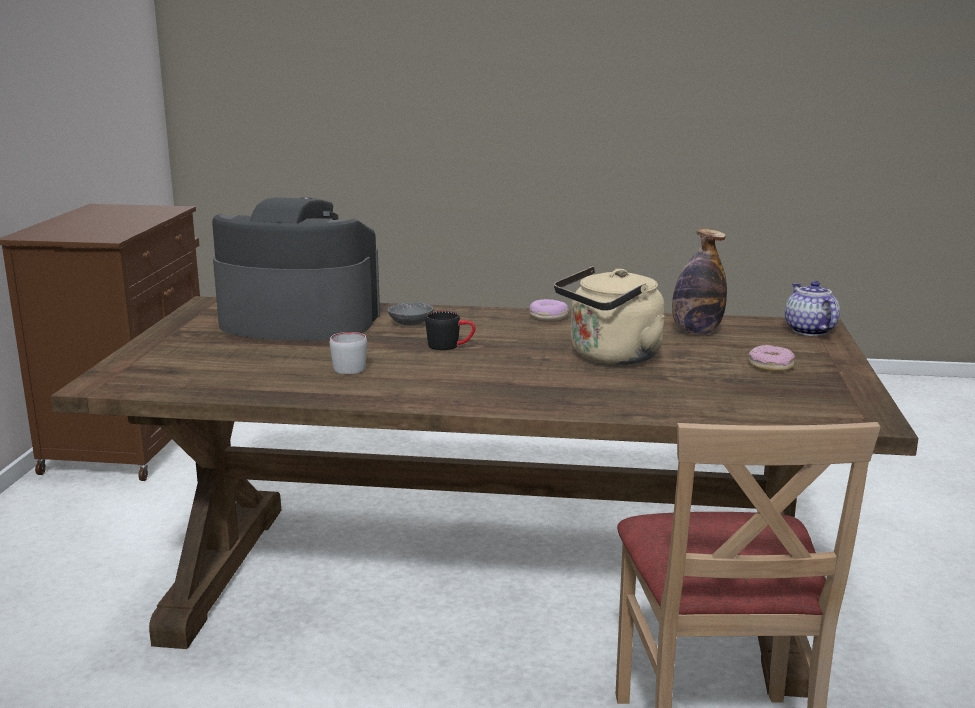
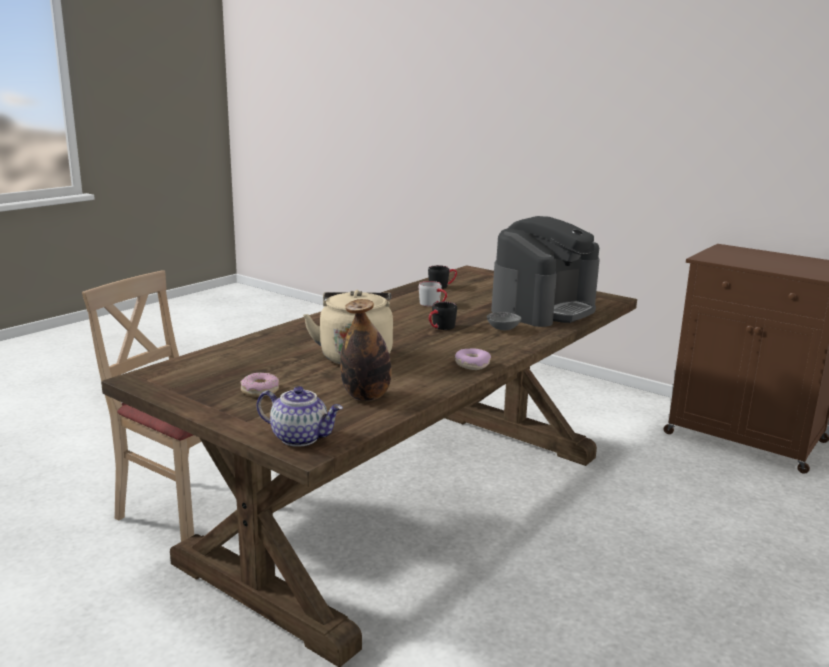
camera: 120 degrees right, 0 degrees up
none -> black mug [428,265,457,289]

